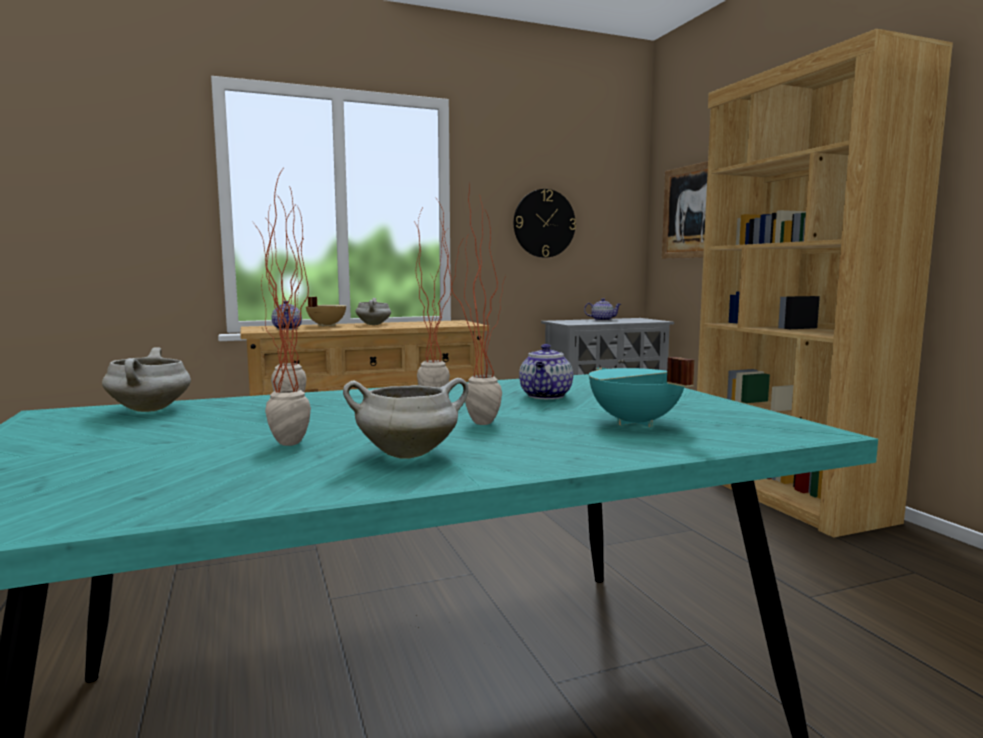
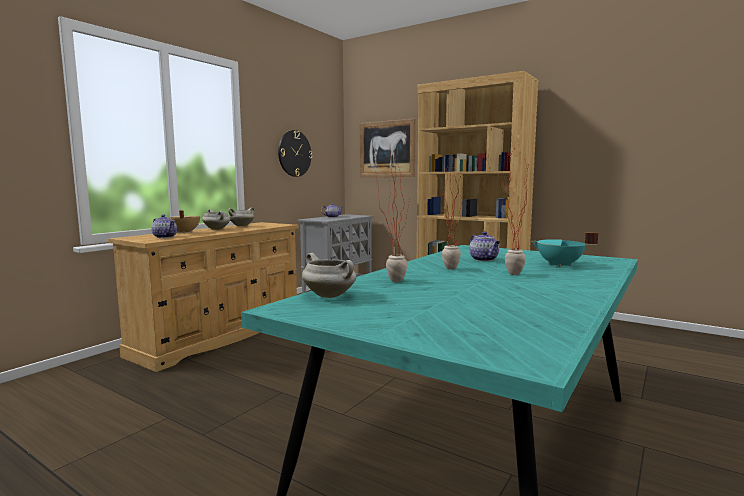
camera: 35 degrees left, 0 degrees up
potted plant [252,169,311,446] -> none
white cooking pot [343,378,468,459] -> white cooking pot moved to [228,207,254,226]

